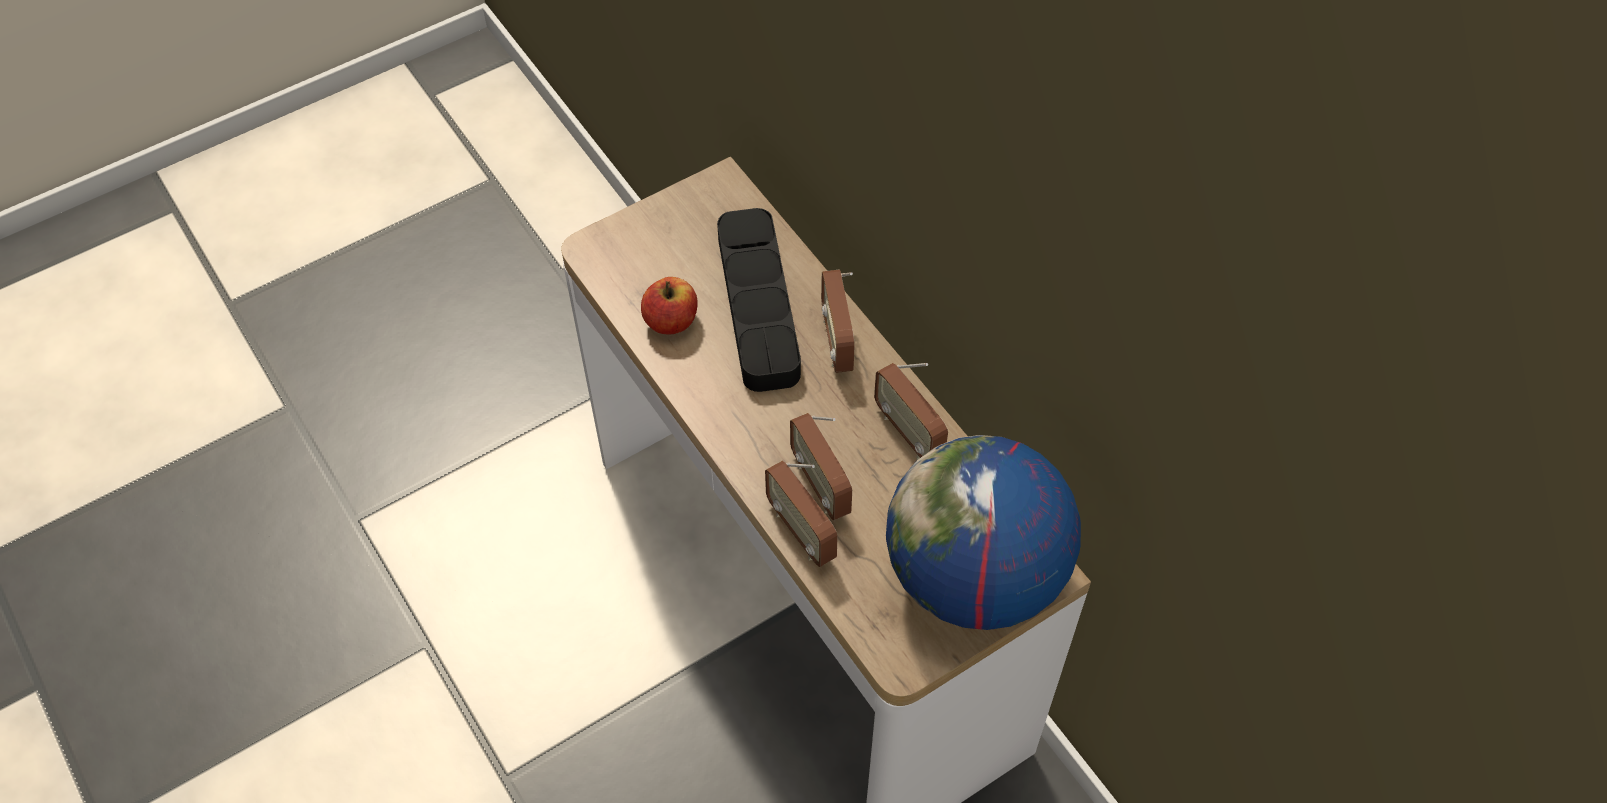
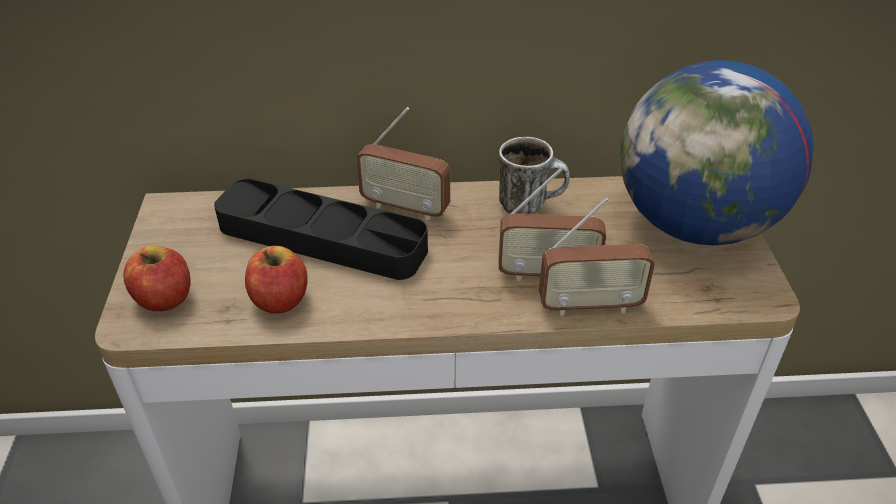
camera: 60 degrees left, 15 degrees down
radio [874,363,948,460] -> mug [499,137,570,214]
none -> apple [123,246,191,311]

